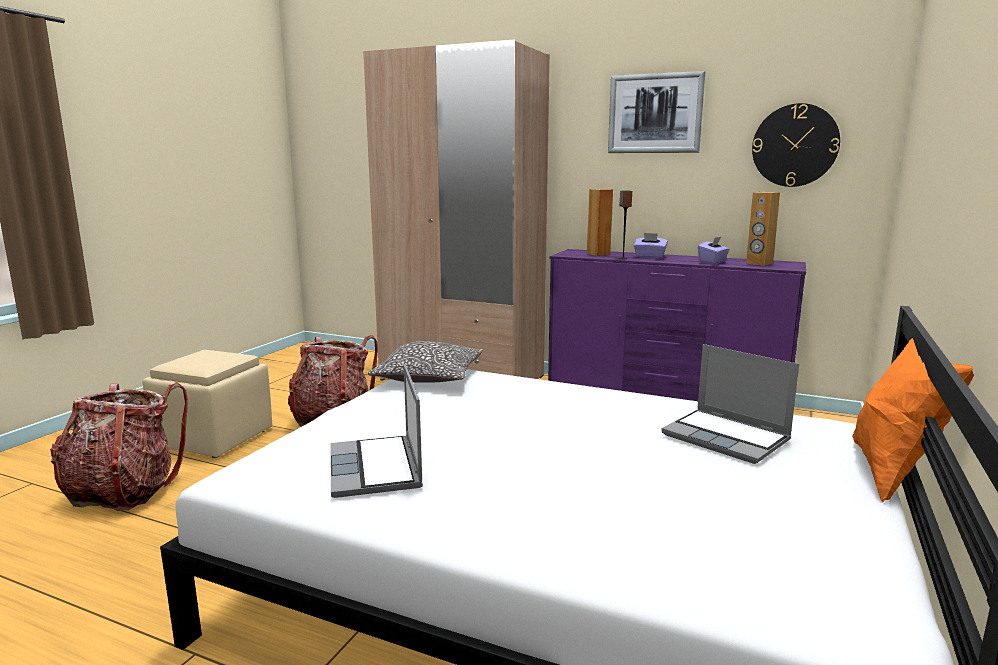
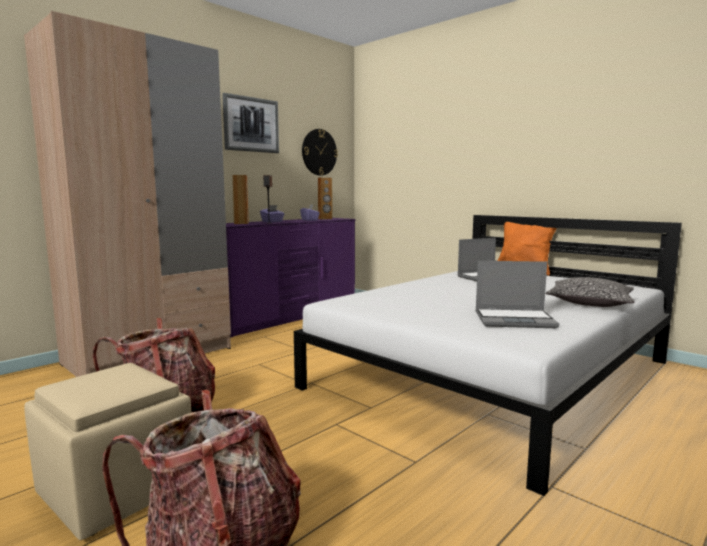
camera: 70 degrees left, 5 degrees down
pillow [368,341,483,383] -> pillow moved to [546,277,634,307]

